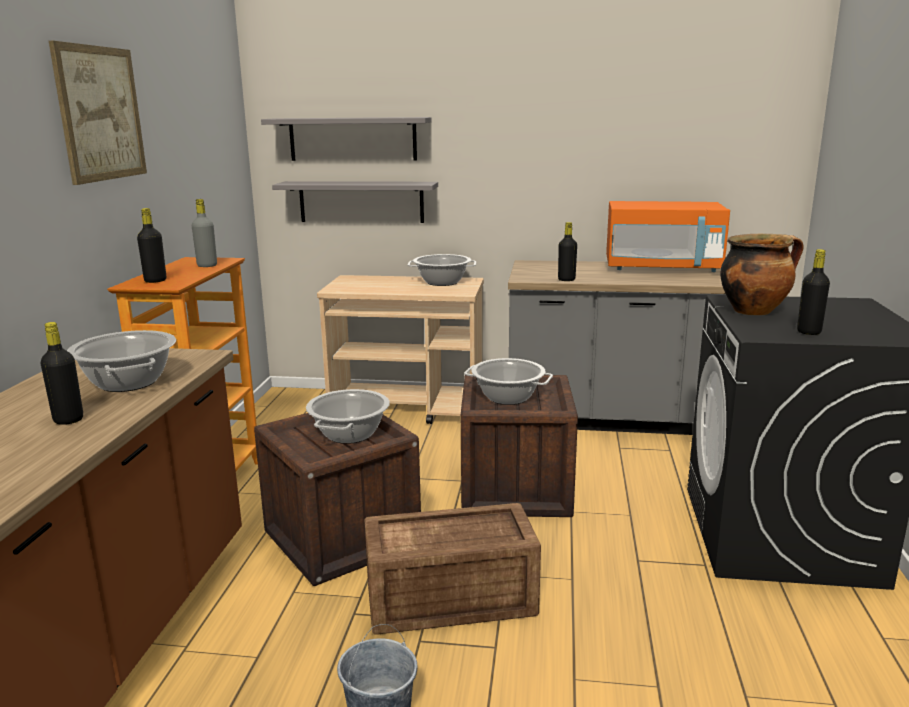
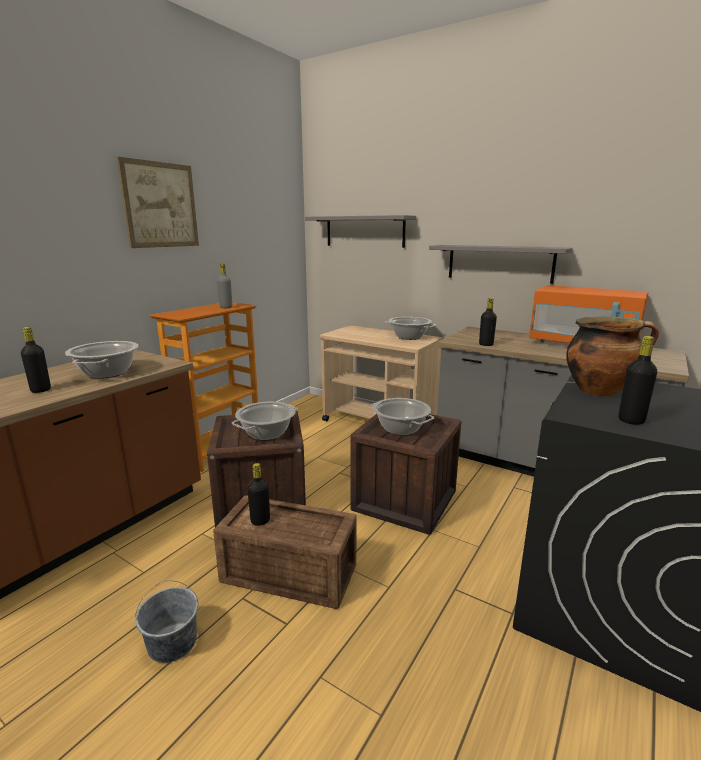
camera: 25 degrees right, 0 degrees up
black bottle [137,208,166,283] -> black bottle moved to [247,463,270,526]
grey shelf [272,181,438,223] -> grey shelf moved to [429,245,573,284]

